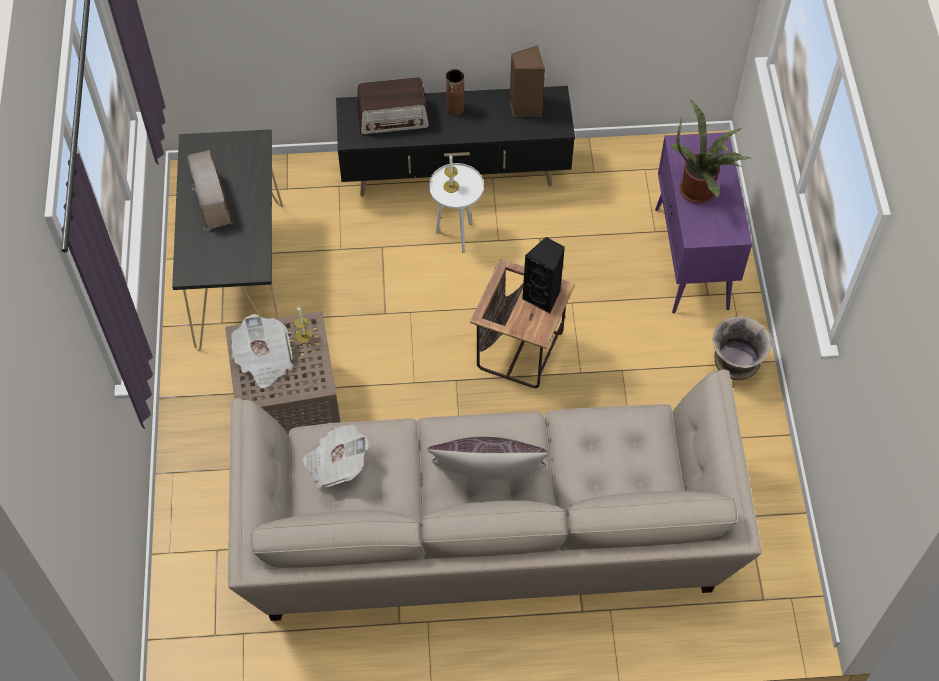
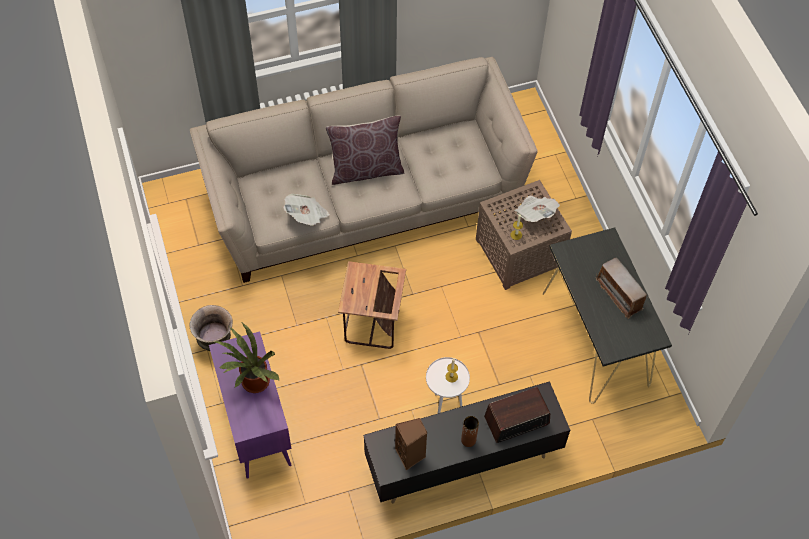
camera: 165 degrees right, 0 degrees up
newspaper [303,425,369,488] -> newspaper moved to [283,193,330,226]
black speaker [522,237,565,314] -> none

